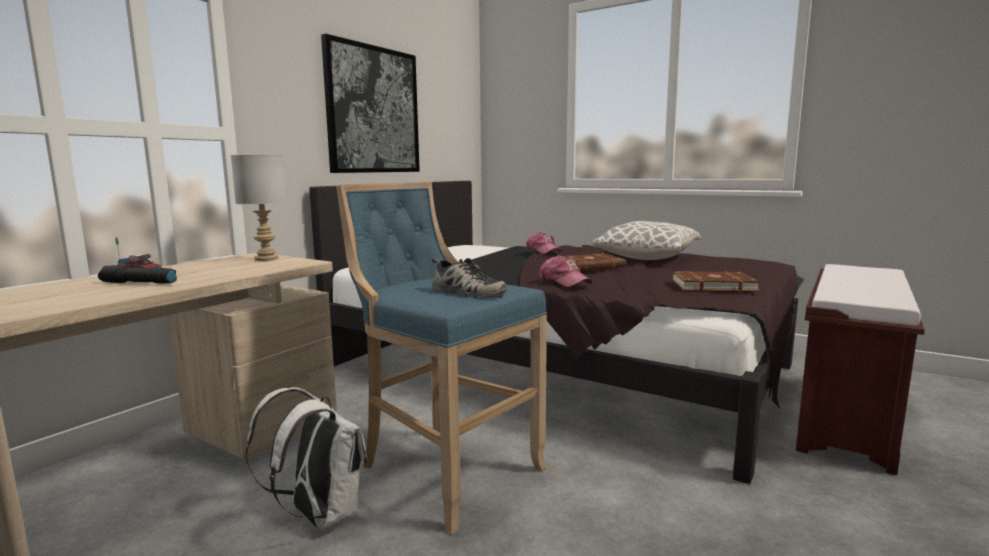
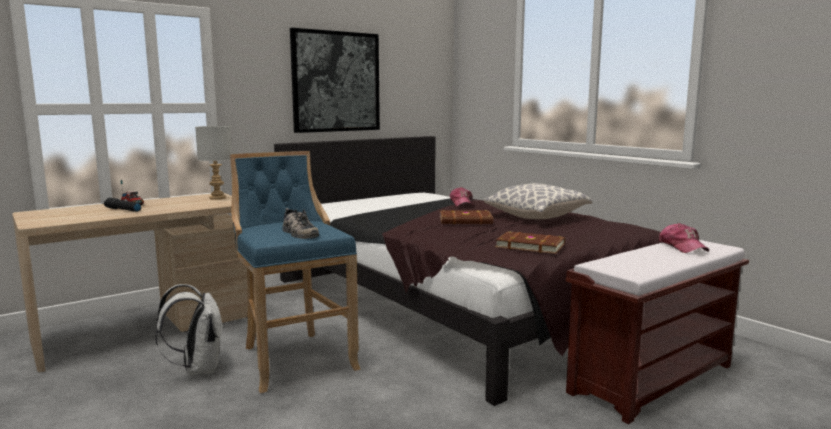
camera: 20 degrees right, 0 degrees up
cap [539,255,592,287] -> cap moved to [659,223,709,253]

